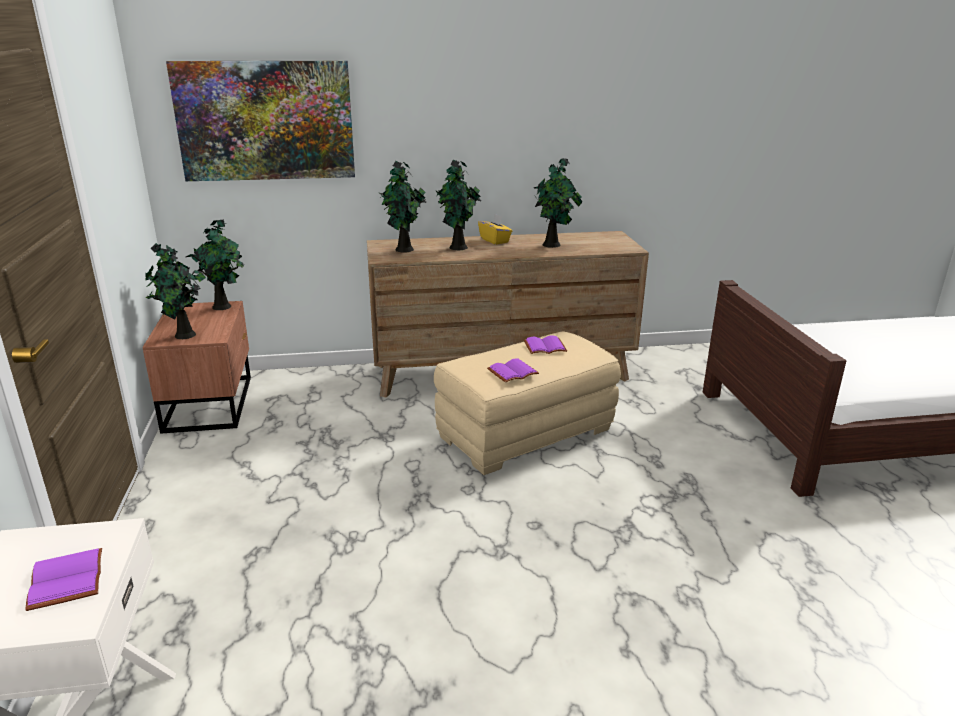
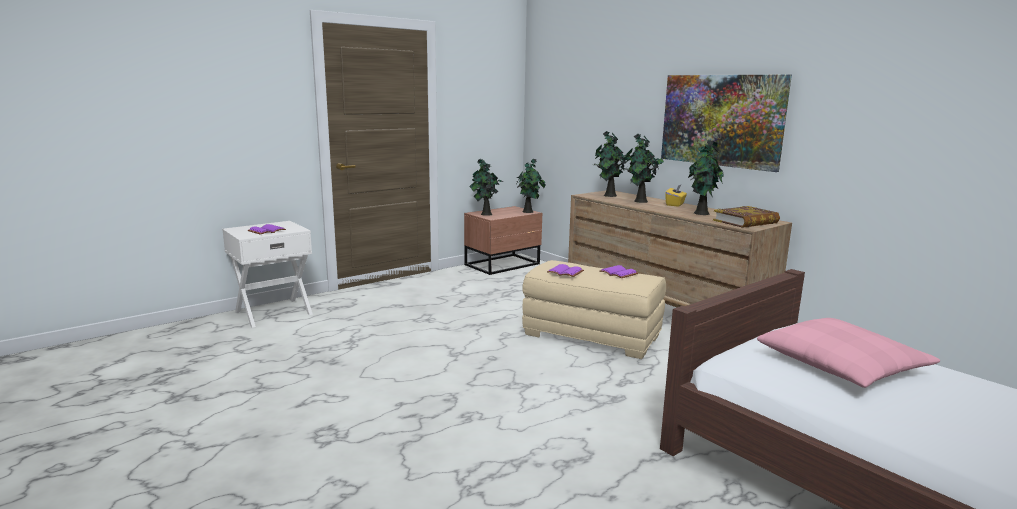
camera: 60 degrees right, 10 degrees down
picture [166,61,355,181] -> picture moved to [661,74,792,172]
none -> book [713,206,780,228]
none -> pink pillow [757,318,940,388]

